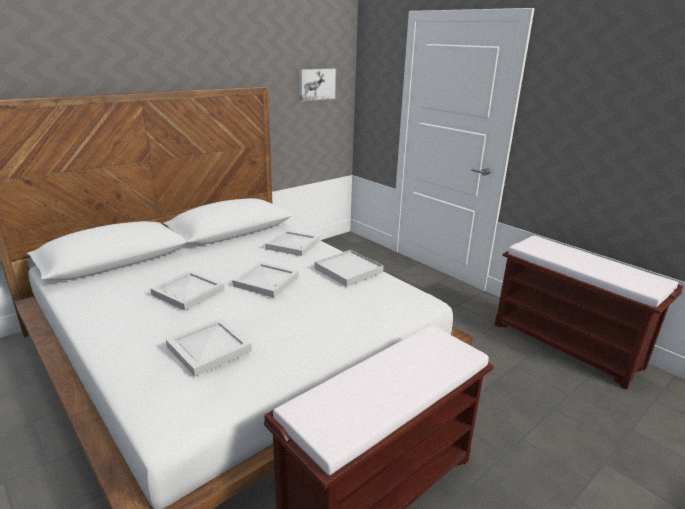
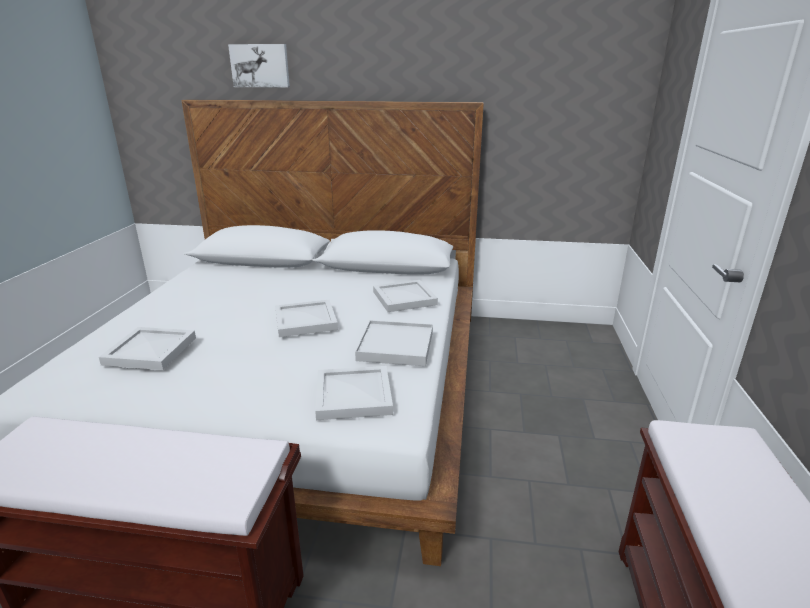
camera: 50 degrees right, 0 degrees up
white tray [150,271,225,311] -> white tray moved to [315,366,393,420]
picture [299,69,336,101] -> picture moved to [228,44,290,87]

